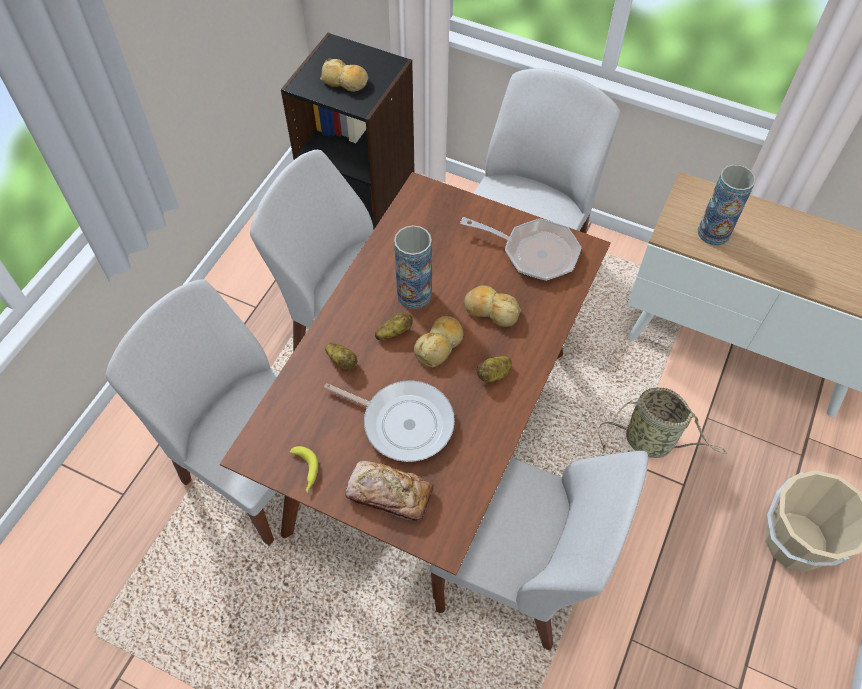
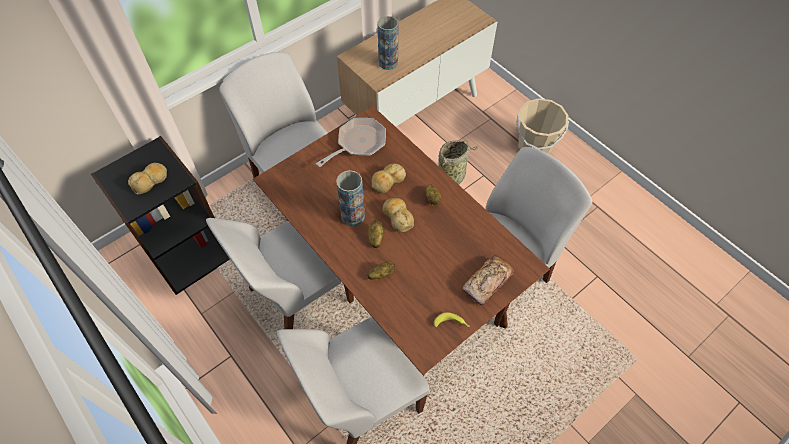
camera: 65 degrees left, 0 degrees up
frying pan [324,380,455,462] -> none

